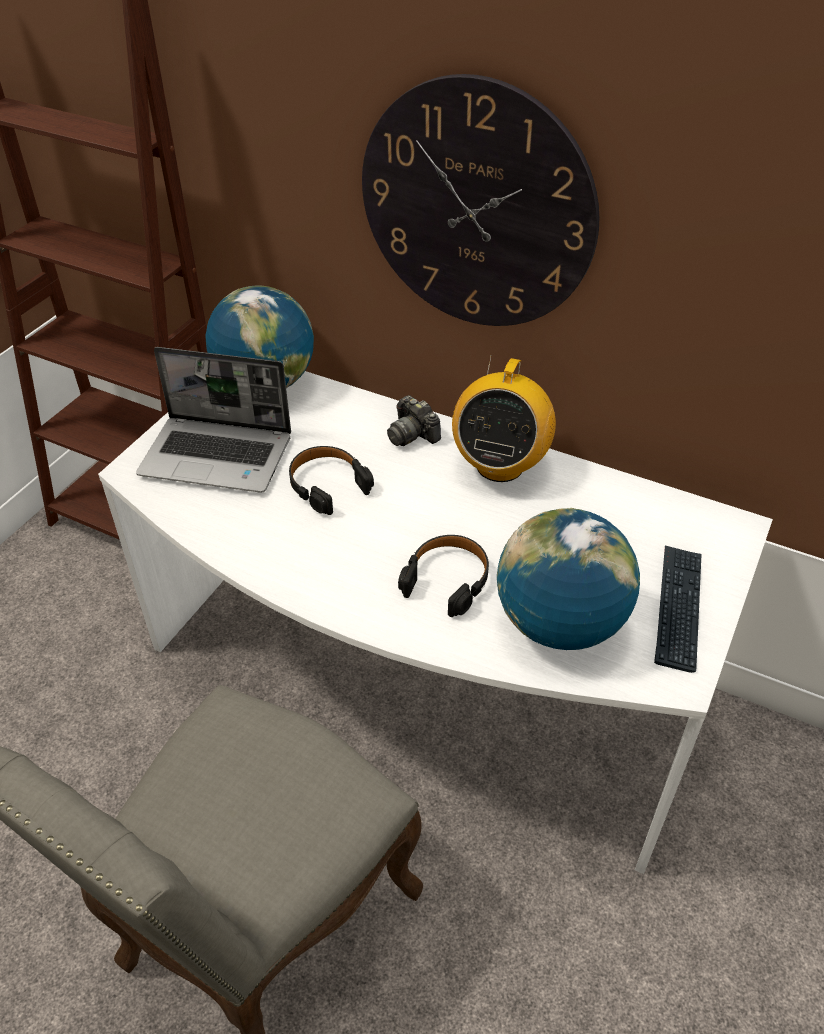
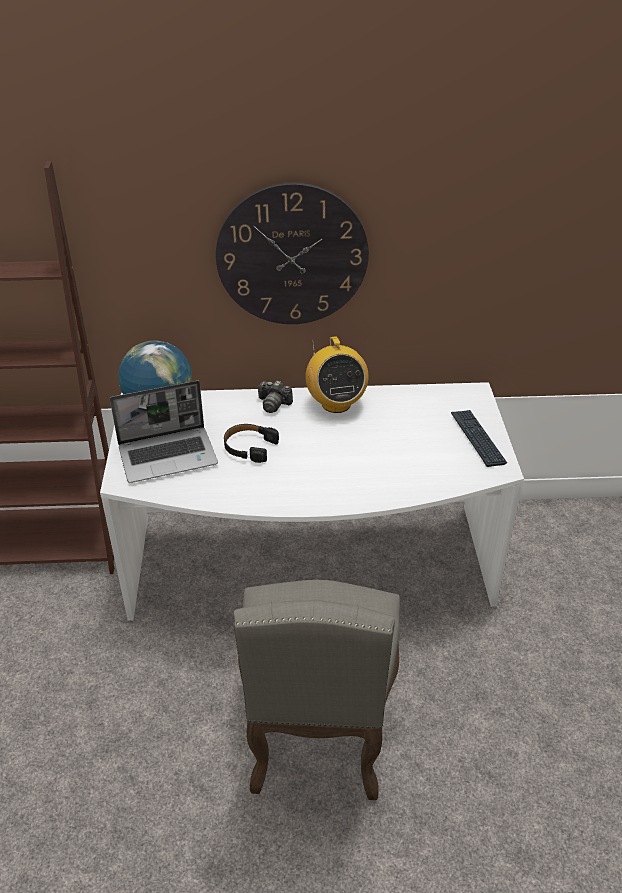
camera: 30 degrees left, 5 degrees down
black headphones [398,535,489,617] -> none
globe [497,508,640,650] -> none

